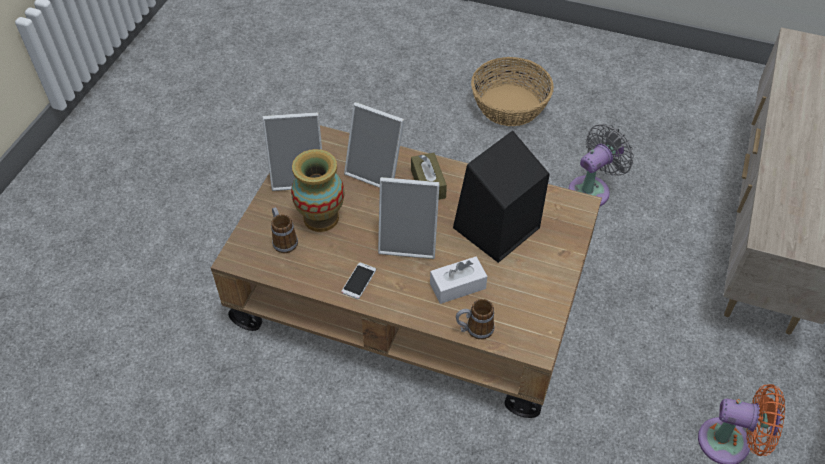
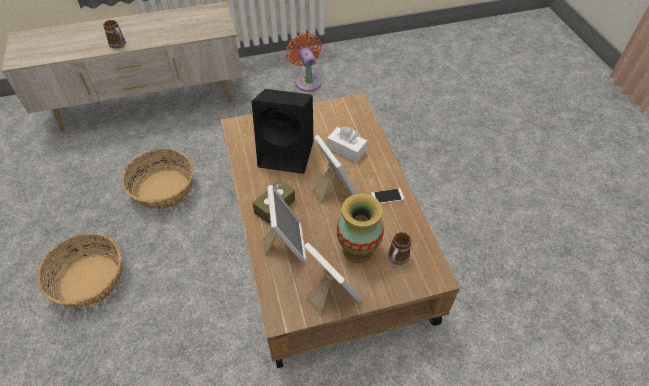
camera: 125 degrees left, 0 degrees up
mug [456,299,495,340] -> mug moved to [103,20,126,48]
grey fan [569,124,634,206] -> basket [122,149,194,210]

